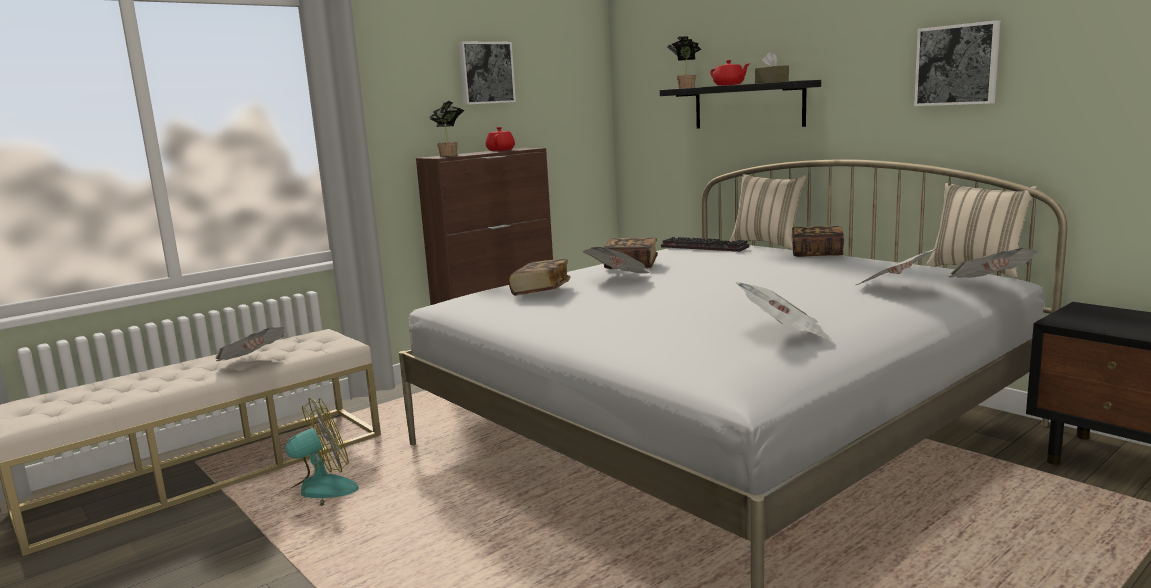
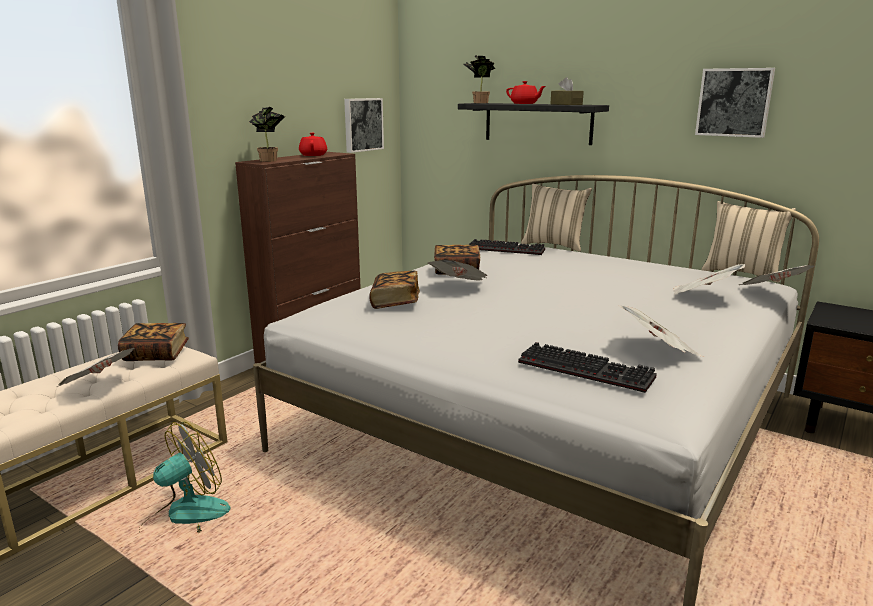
camera: 15 degrees left, 5 degrees up
picture [458,42,516,105] -> picture moved to [344,98,384,153]
book [792,226,845,257] -> book moved to [118,323,189,361]
none -> keyboard [518,342,657,393]

